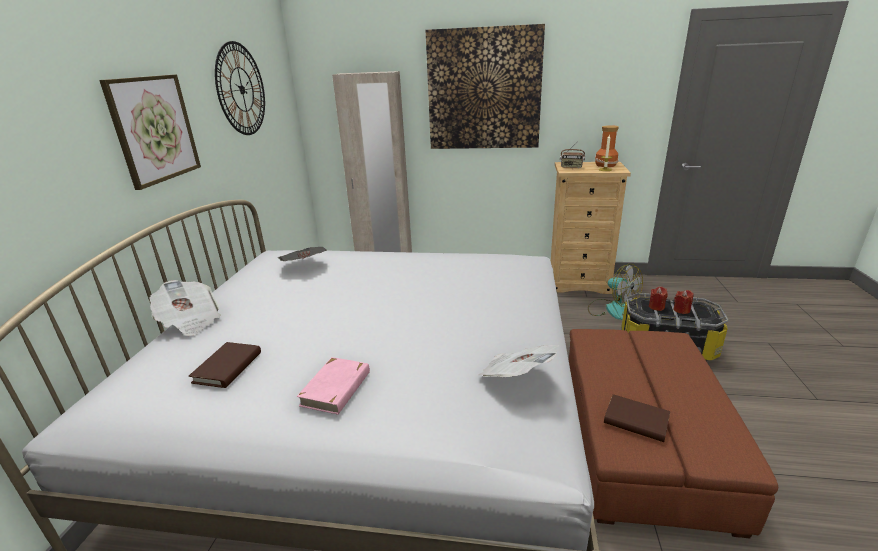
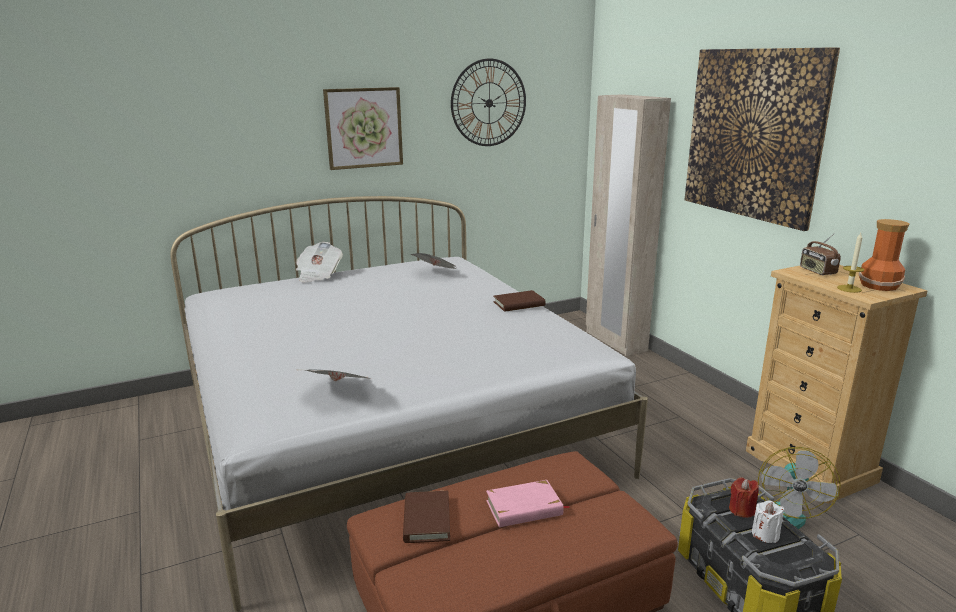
camera: 55 degrees right, 5 degrees down
brown book [189,342,261,388] -> brown book moved to [493,290,545,312]
pink book [296,357,370,415] -> pink book moved to [486,480,570,527]
red candle [674,290,694,314] -> white candle [752,500,784,543]

